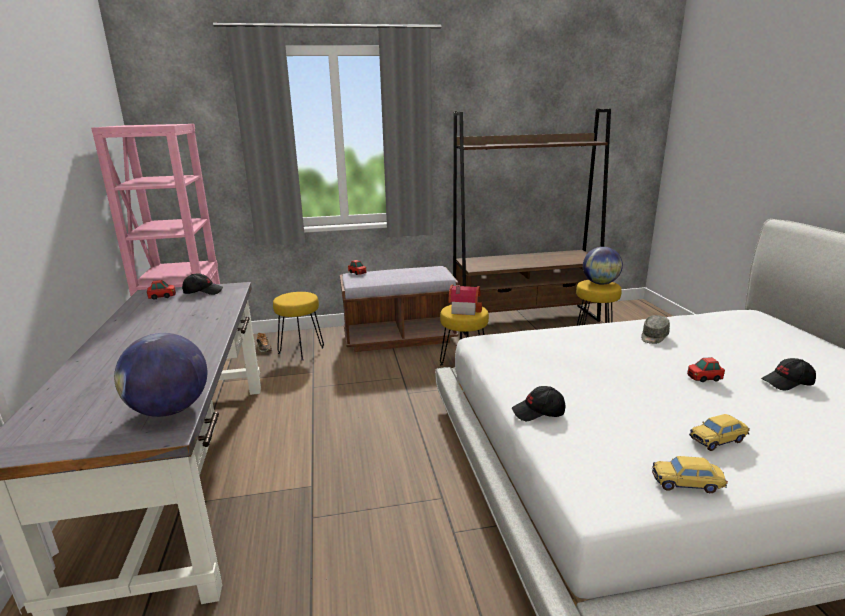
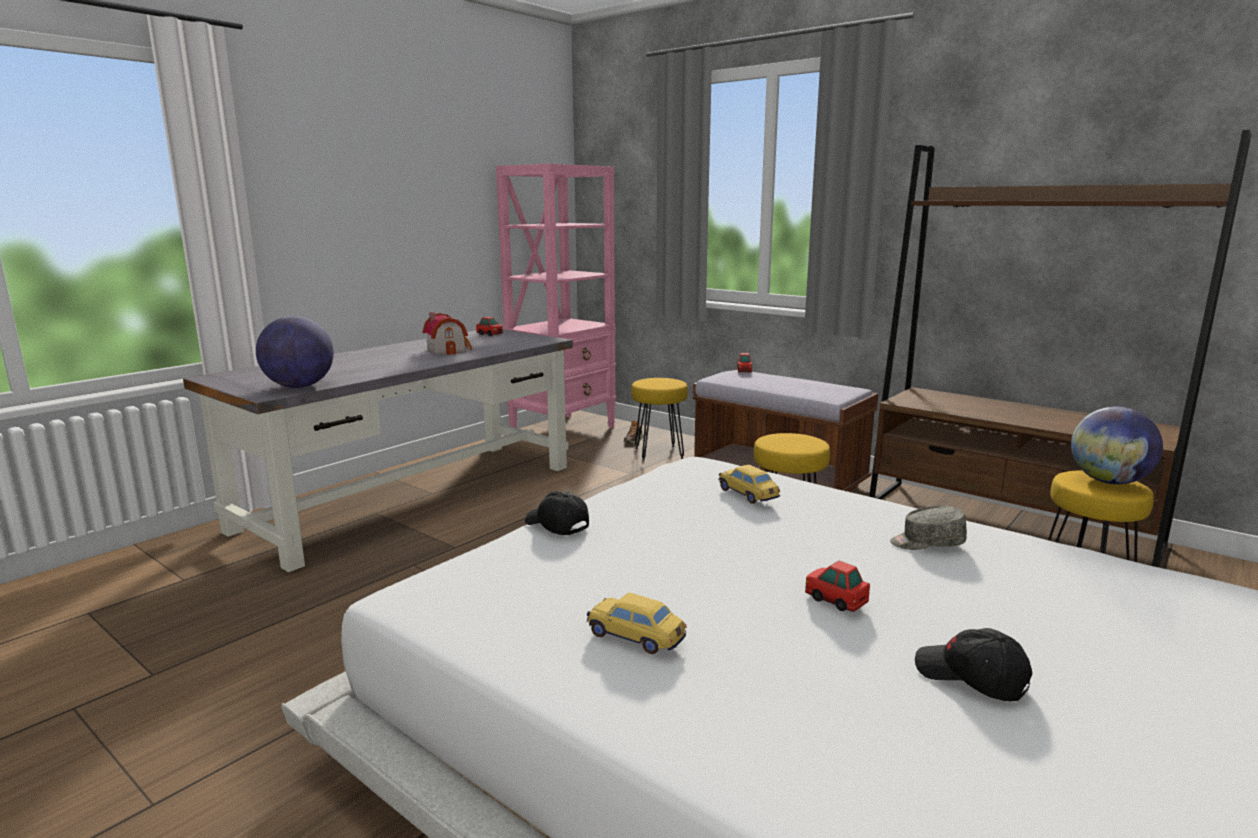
camera: 50 degrees right, 5 degrees down
black cap [182,273,223,295] -> none
toy house [448,285,482,315] -> toy house moved to [423,312,472,355]
toy car [652,456,728,493] -> toy car moved to [718,465,780,504]

